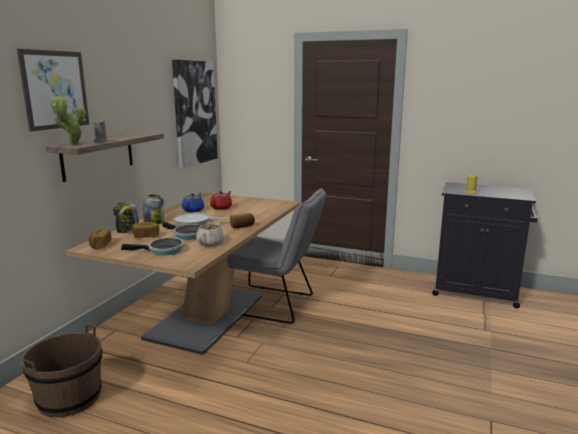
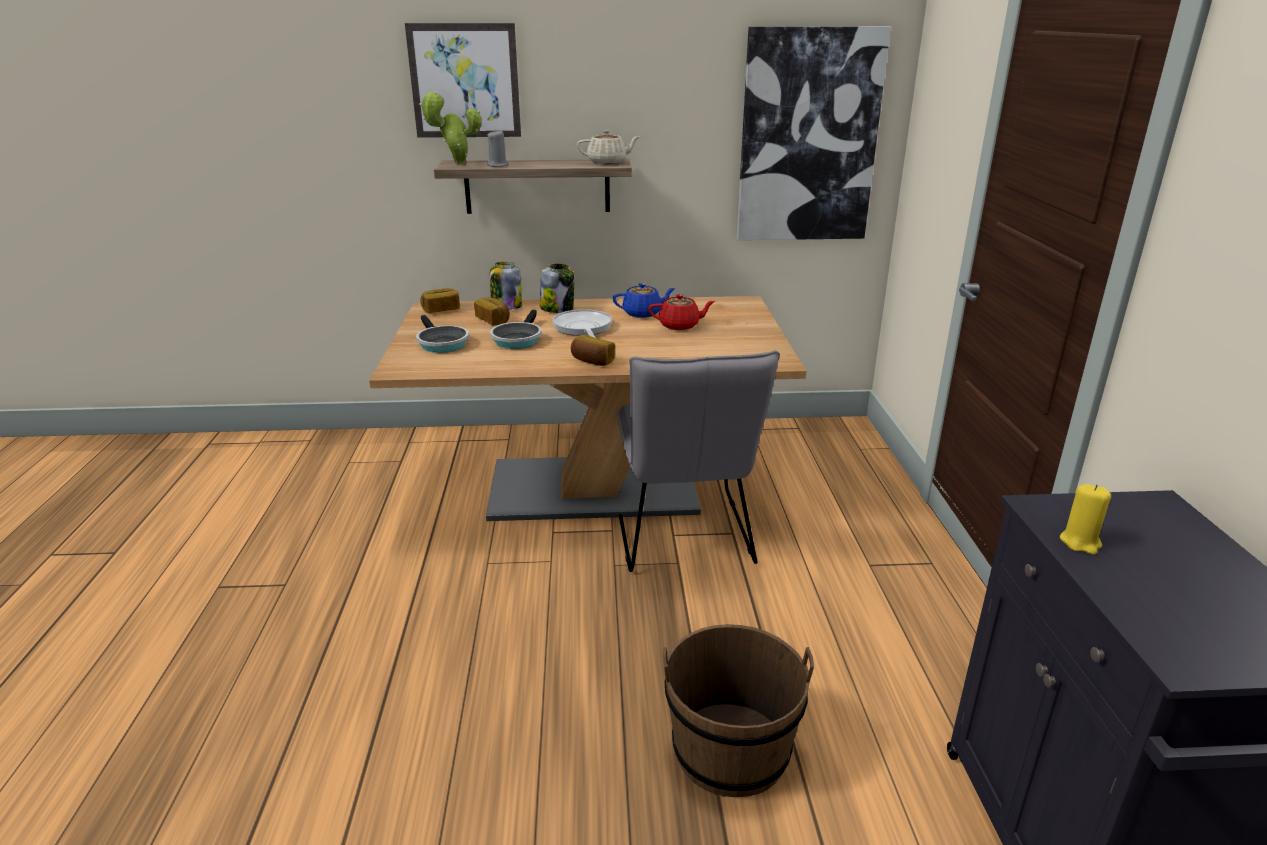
camera: 65 degrees right, 10 degrees up
brown bucket [21,324,102,417] -> brown bucket moved to [663,624,814,797]
beige teapot [196,220,224,246] -> beige teapot moved to [577,130,641,164]

